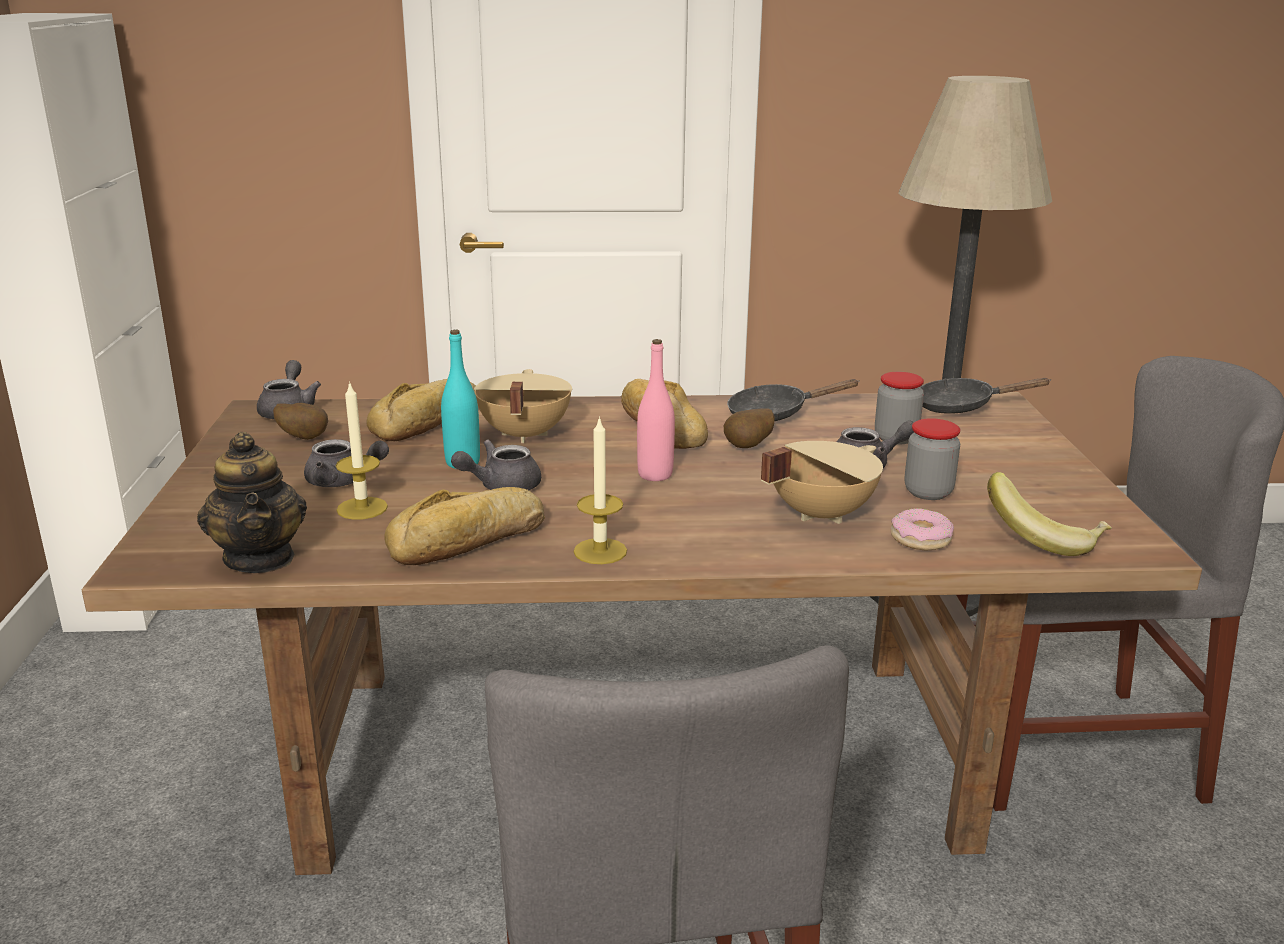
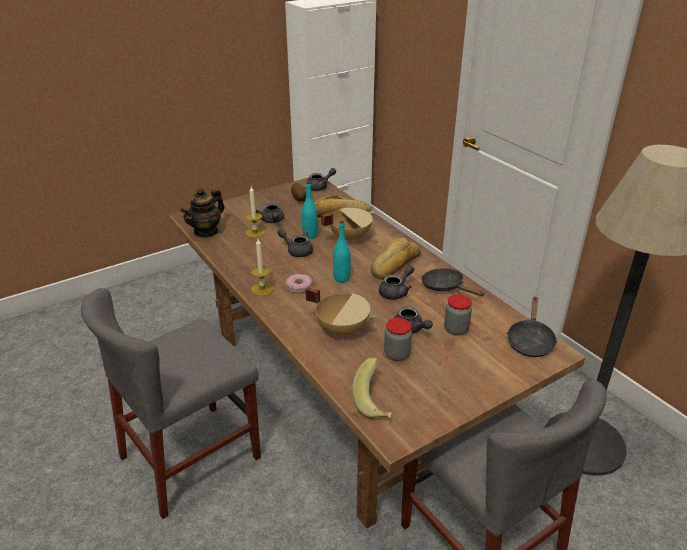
camera: 60 degrees right, 10 degrees up
bread [384,487,545,565] -> none
pink bottle [637,339,675,481] -> turquoise bottle [333,221,351,283]
potato [724,408,775,448] -> grey teapot [379,265,414,300]
donut [891,508,954,550] -> donut moved to [286,274,312,293]
black frying pan [920,378,1051,414] -> black frying pan turned 135 degrees counterclockwise [507,297,558,357]

